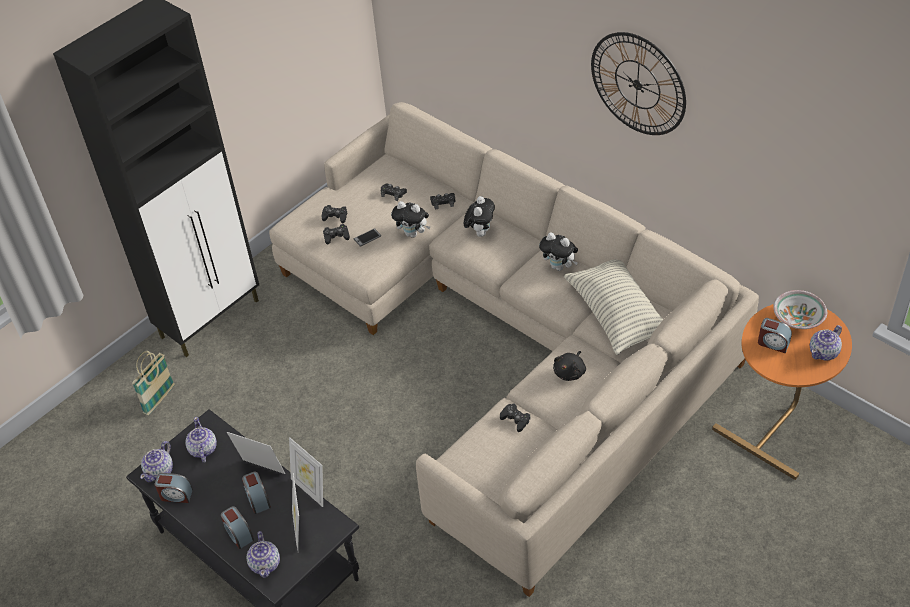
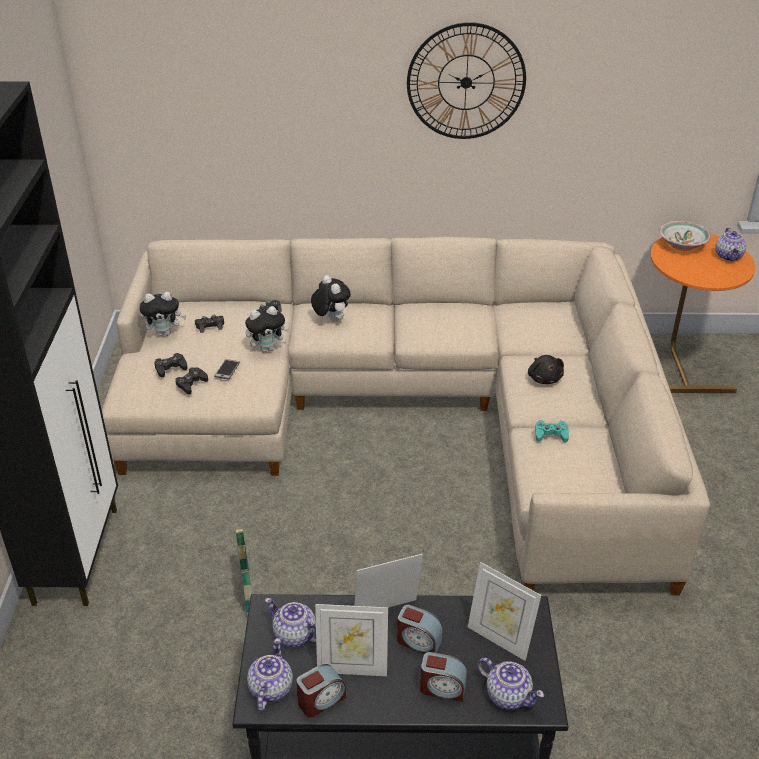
camera: 45 degrees left, 10 degrees down
basket [132,351,174,415] -> basket moved to [235,529,252,616]
teapot [140,441,173,482] -> teapot turned 150 degrees counterclockwise [247,638,293,711]
picture frame [289,437,323,507] -> picture frame moved to [315,604,388,676]
black game controller [500,403,531,432] -> turquoise game controller [535,420,569,443]
plush toy [539,233,578,271] -> plush toy moved to [140,292,186,336]
pillow [564,259,663,355] -> none
alarm clock [758,318,792,353] -> none

